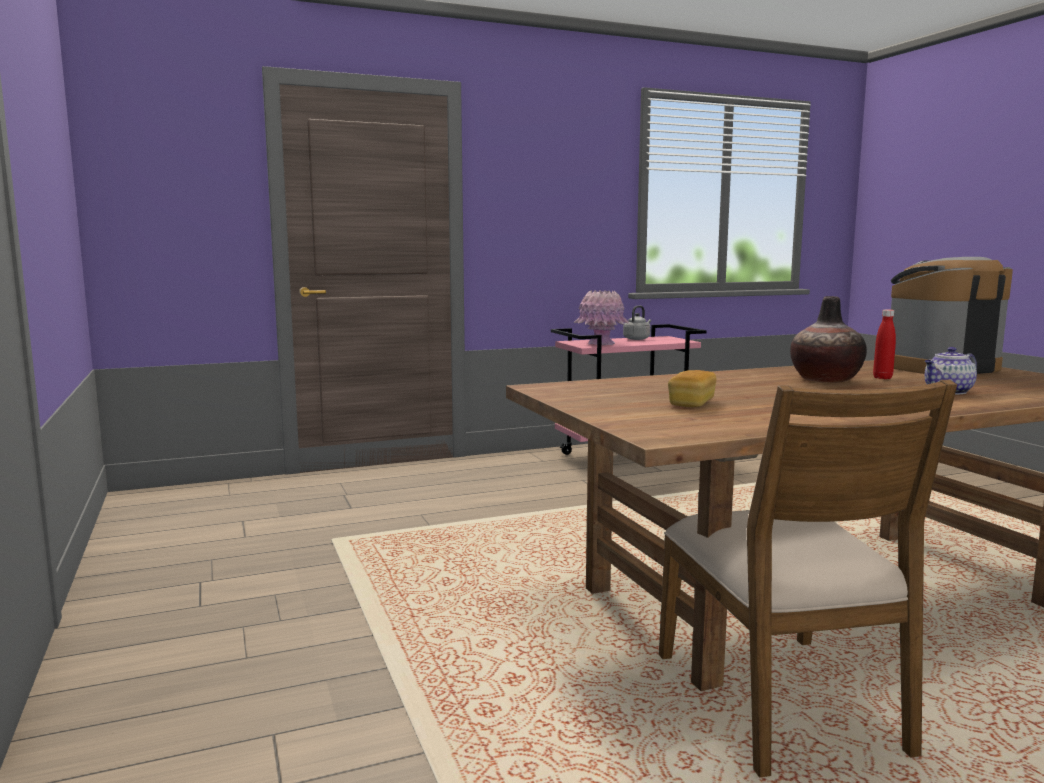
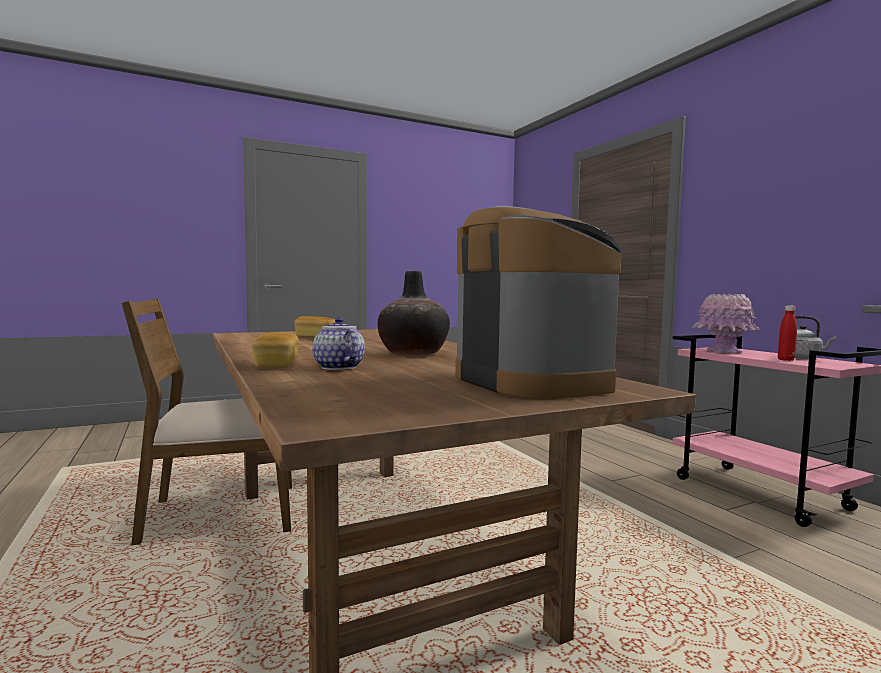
camera: 85 degrees right, 5 degrees down
red bottle [873,309,896,379] -> red bottle moved to [778,305,797,361]
none -> bread [252,333,299,369]

